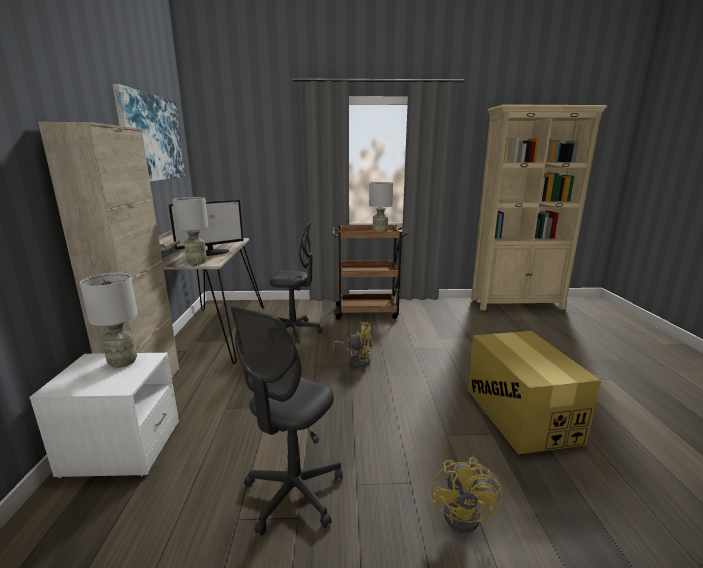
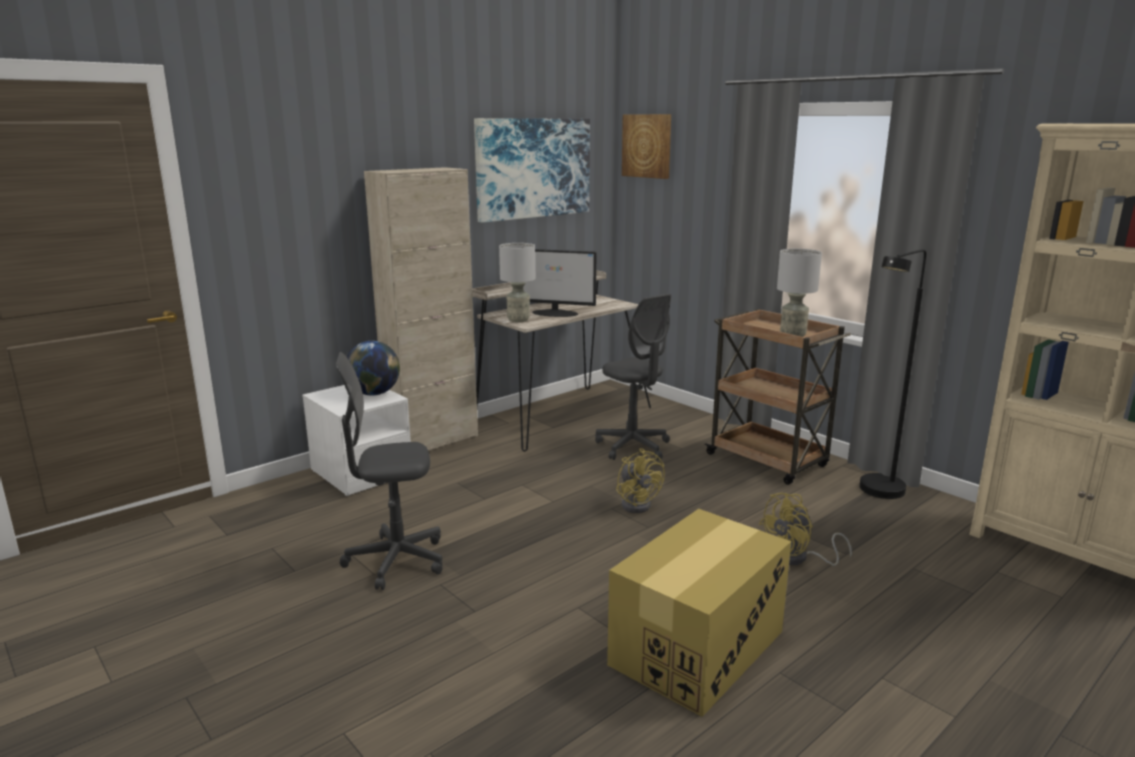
camera: 50 degrees right, 0 degrees up
grey table lamp [80,273,138,368] -> globe [347,341,400,396]
yellow fan [431,457,503,533] -> yellow fan moved to [759,493,852,566]
none -> picture [622,114,671,179]
none -> black floor lamp [859,249,926,499]

